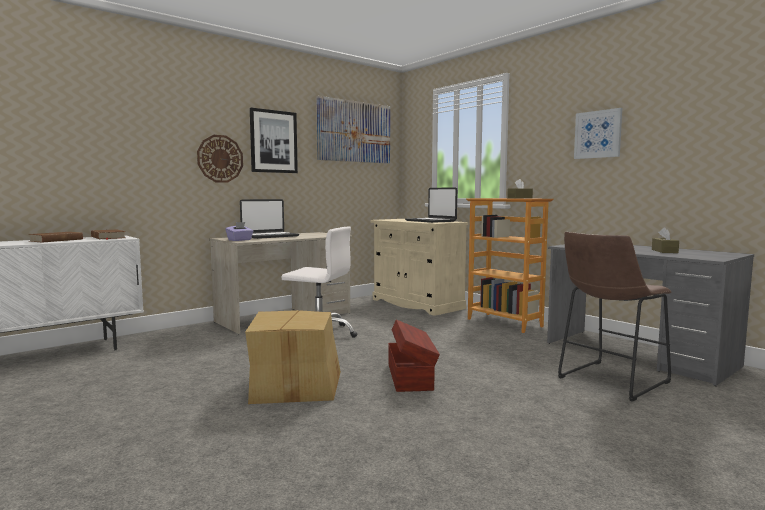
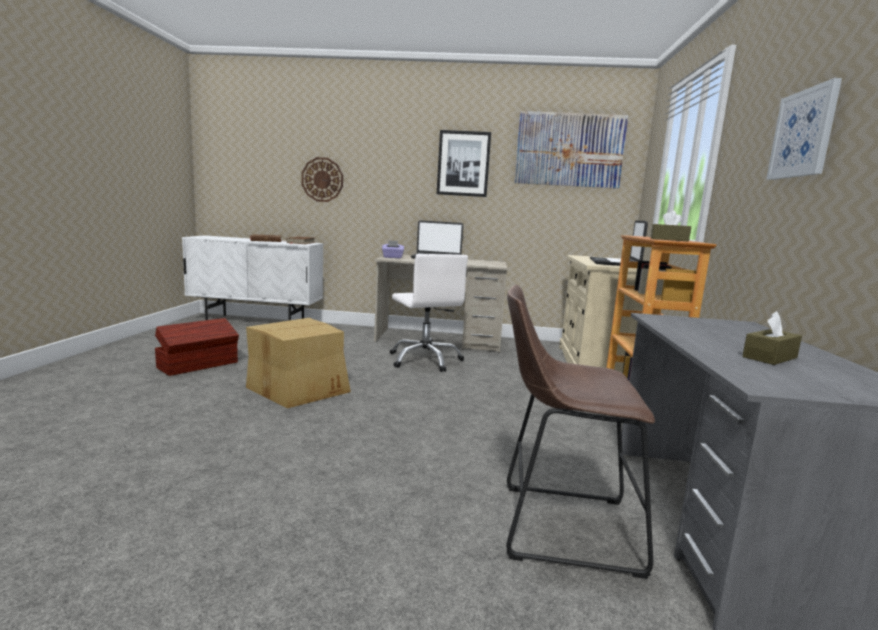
camera: 45 degrees right, 5 degrees up
wall clock [197,135,243,183] -> wall clock moved to [301,157,343,202]
brown storage box [388,320,440,392] -> brown storage box moved to [155,318,239,376]

